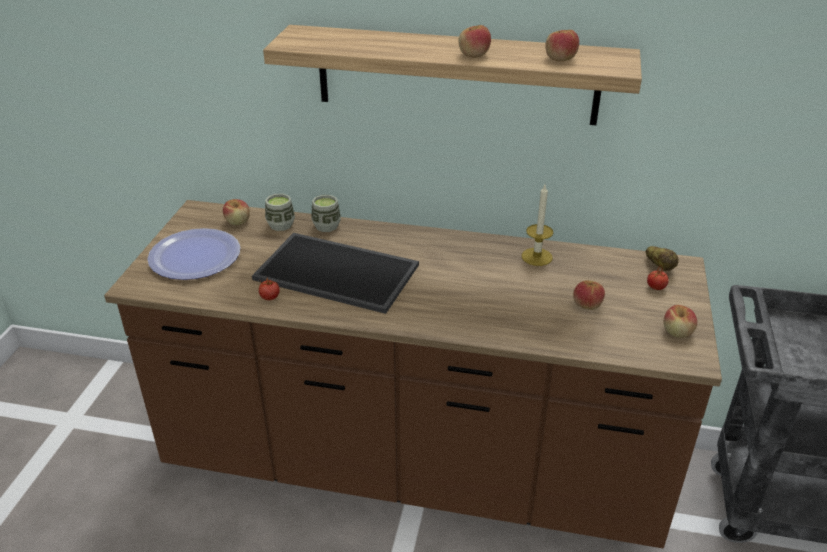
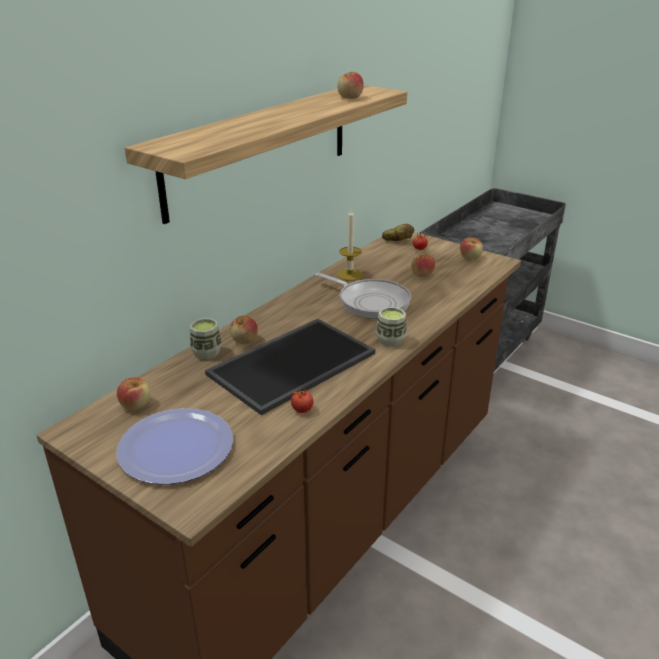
camera: 65 degrees left, 5 degrees down
cup [265,193,295,231] -> cup moved to [376,307,407,347]
apple [459,25,491,58] -> apple moved to [230,315,258,344]
none -> frying pan [316,273,411,319]

